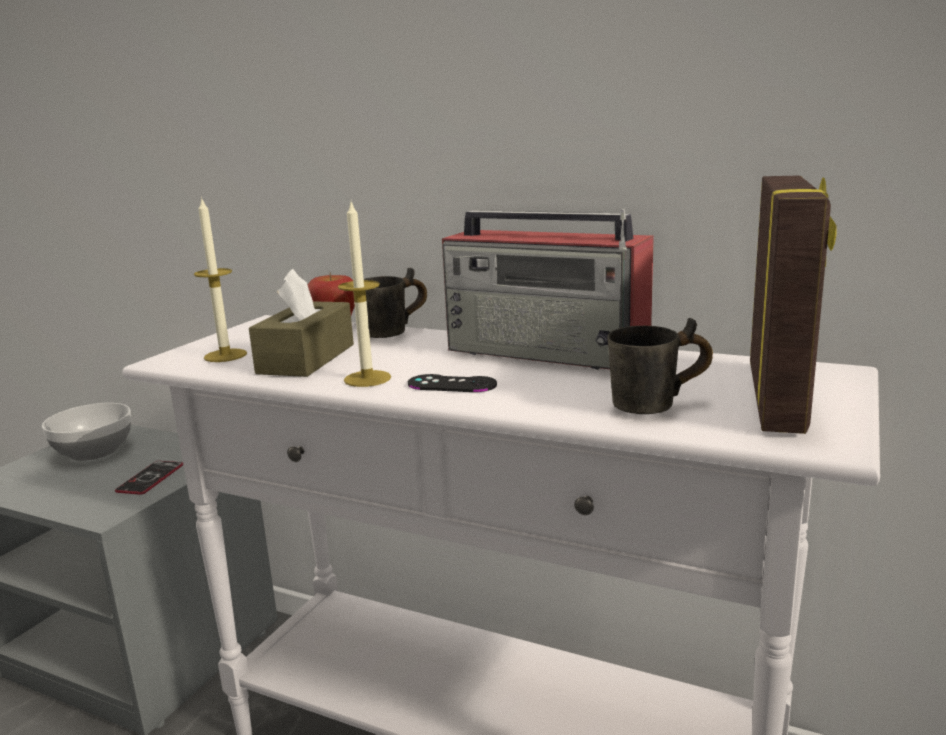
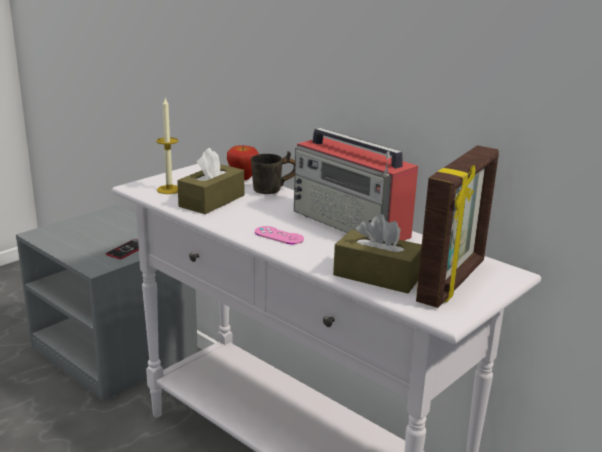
camera: 15 degrees right, 5 degrees up
bowl [42,403,131,461] -> none
candle [338,202,391,387] -> none
black game controller [408,374,497,392] -> pink game controller [255,226,304,244]
grey mug [607,318,713,414] -> brown tissue box [333,214,422,293]

